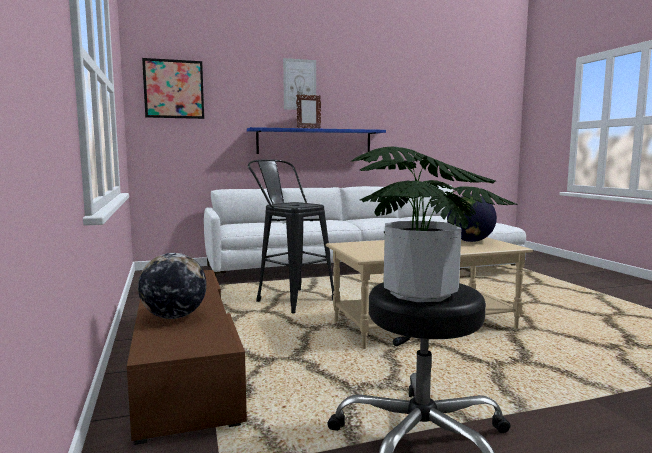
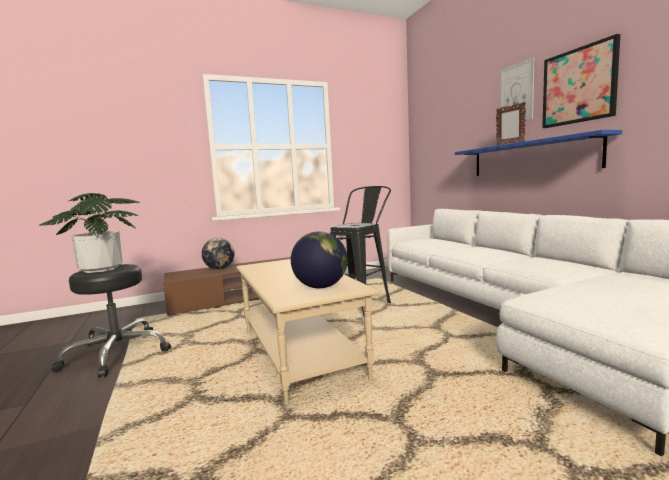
camera: 85 degrees right, 0 degrees up
picture [142,58,204,119] -> picture moved to [542,34,620,128]

